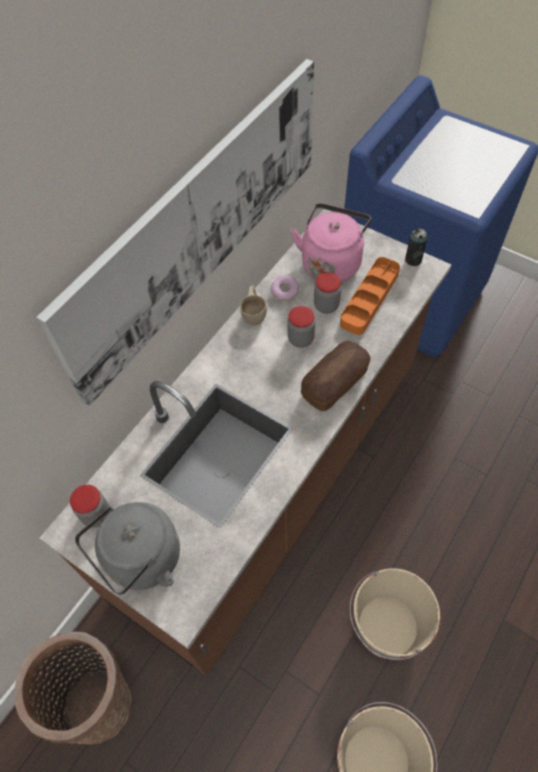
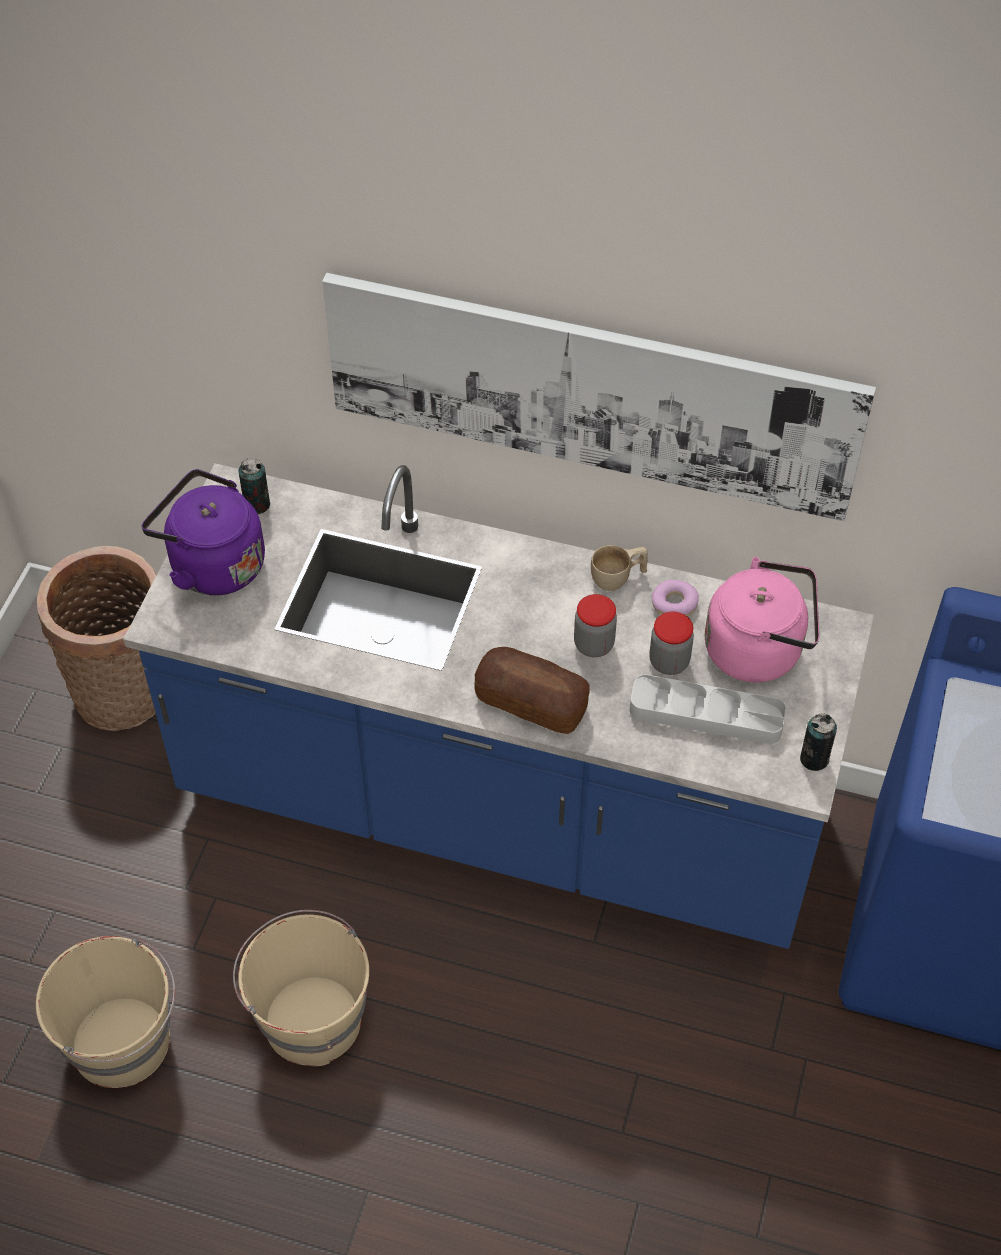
camera: 70 degrees right, 5 degrees down
brown counter [39,209,451,676] -> blue counter [123,464,874,949]
jar [70,485,110,528] -> can [239,458,270,514]
grey kettle [75,502,180,595] -> purple kettle [142,469,265,596]
orange tray [340,257,400,335] -> grey tray [630,674,786,744]

